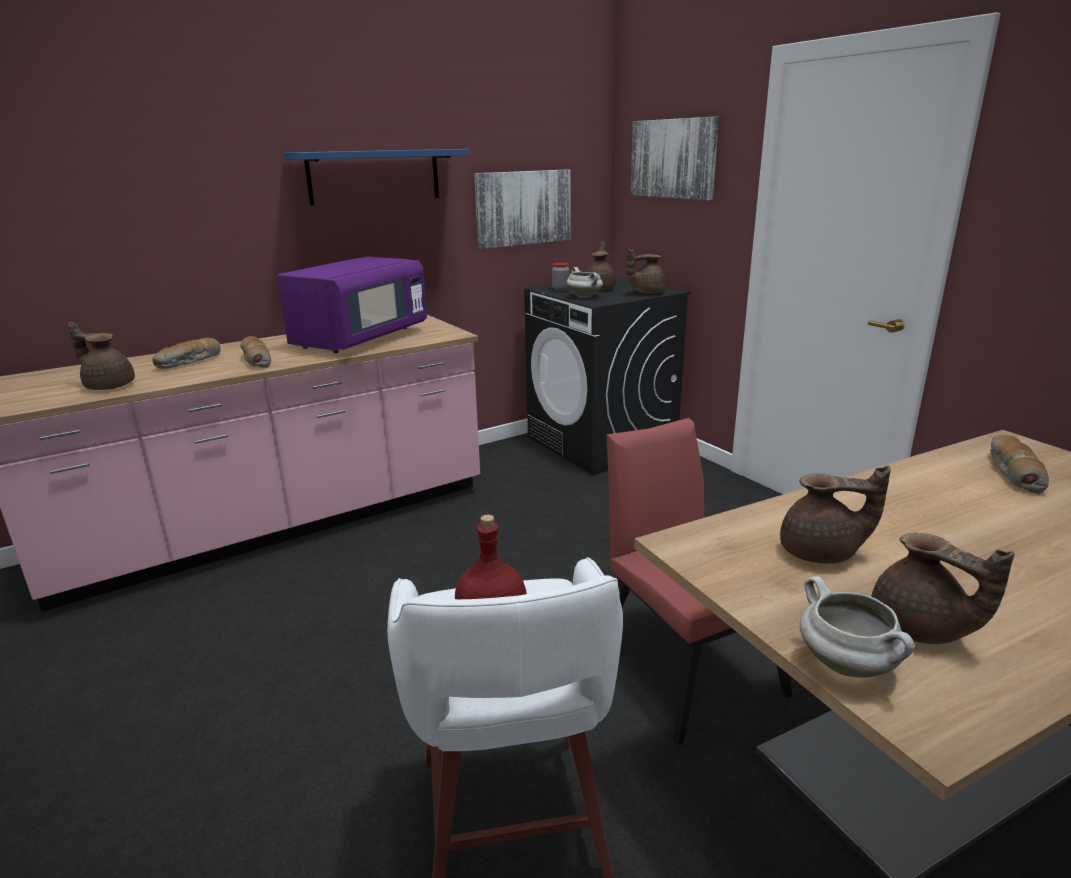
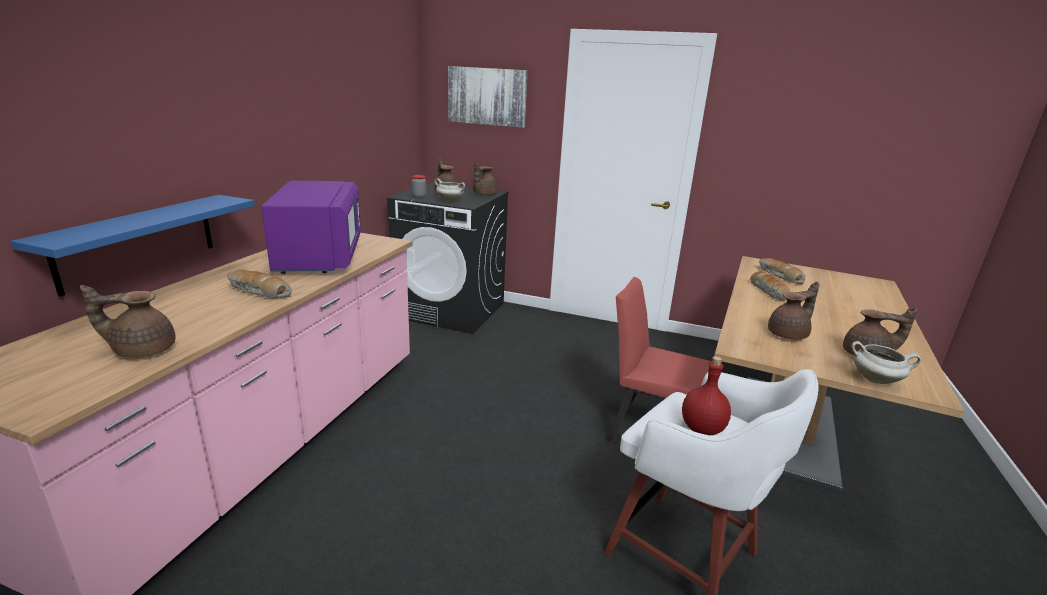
camera: 40 degrees left, 0 degrees up
bread [152,338,221,369] -> bread moved to [750,271,791,300]
blue shelf [284,149,470,206] -> blue shelf moved to [11,195,255,297]
picture [474,170,571,249] -> none

